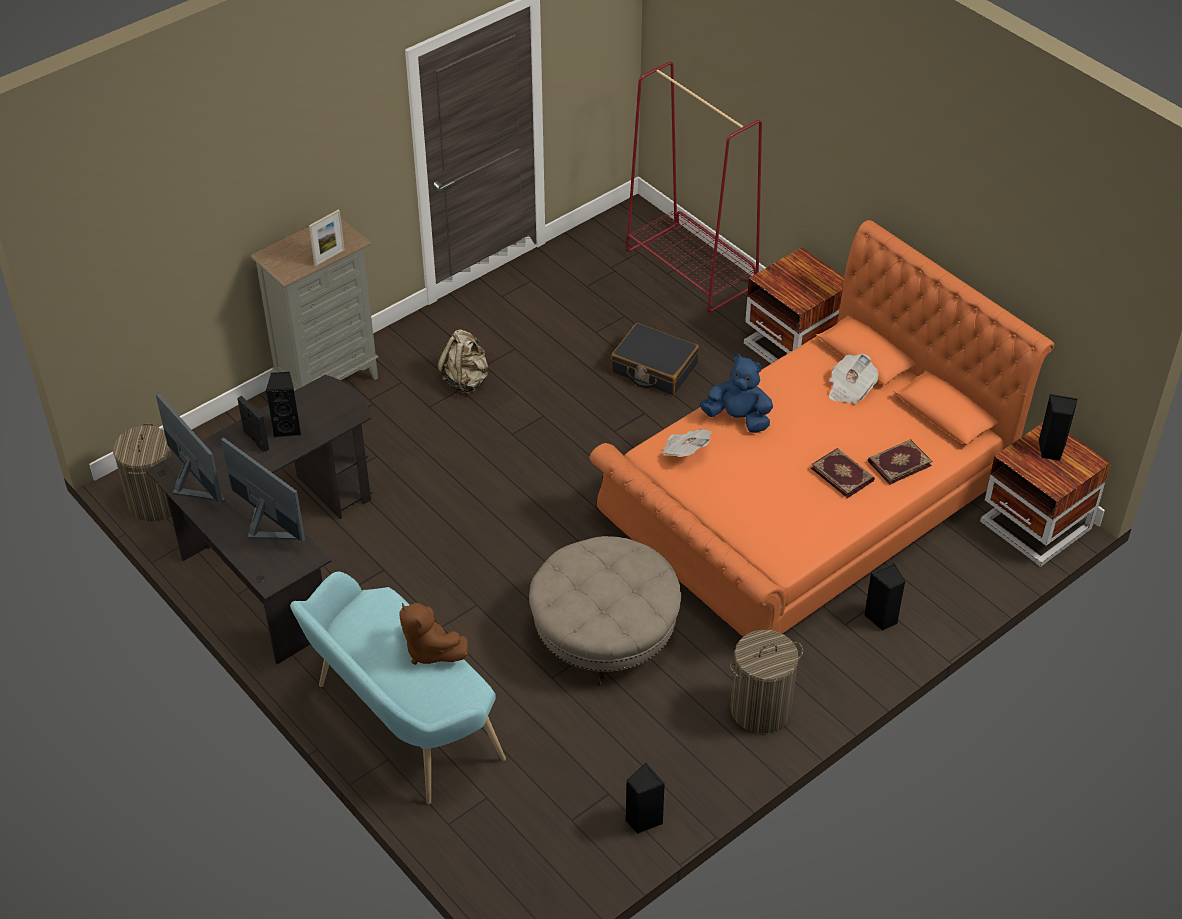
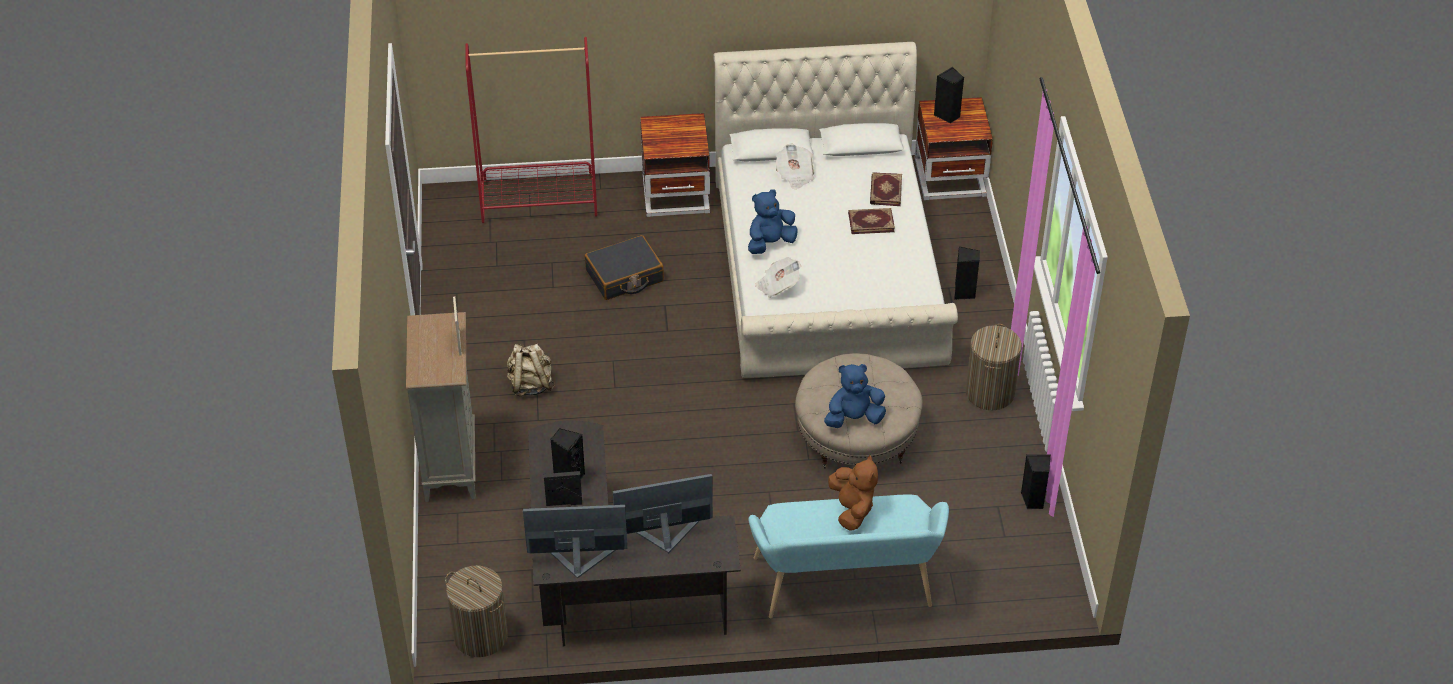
camera: 55 degrees left, 0 degrees up
brown plush toy [399,603,468,665] -> brown plush toy turned 90 degrees counterclockwise [828,455,878,531]
orange bed [590,220,1054,637] -> beige bed [713,42,958,378]
none -> blue plush toy [824,364,886,428]

